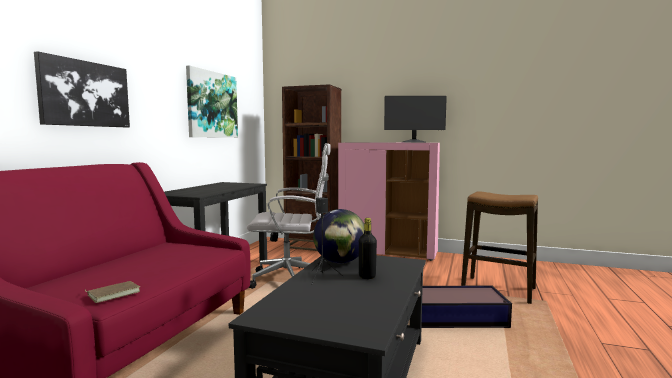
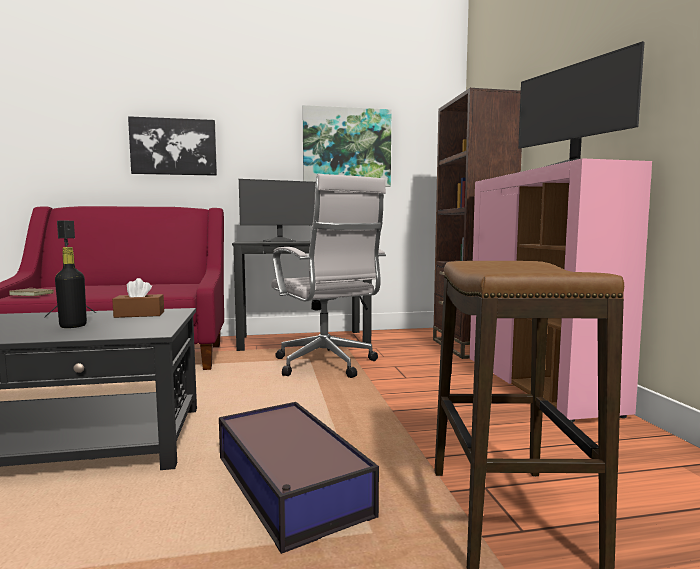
camera: 60 degrees right, 0 degrees up
globe [313,209,364,263] -> brown tissue box [112,278,164,318]
none -> monitor [239,179,316,242]

